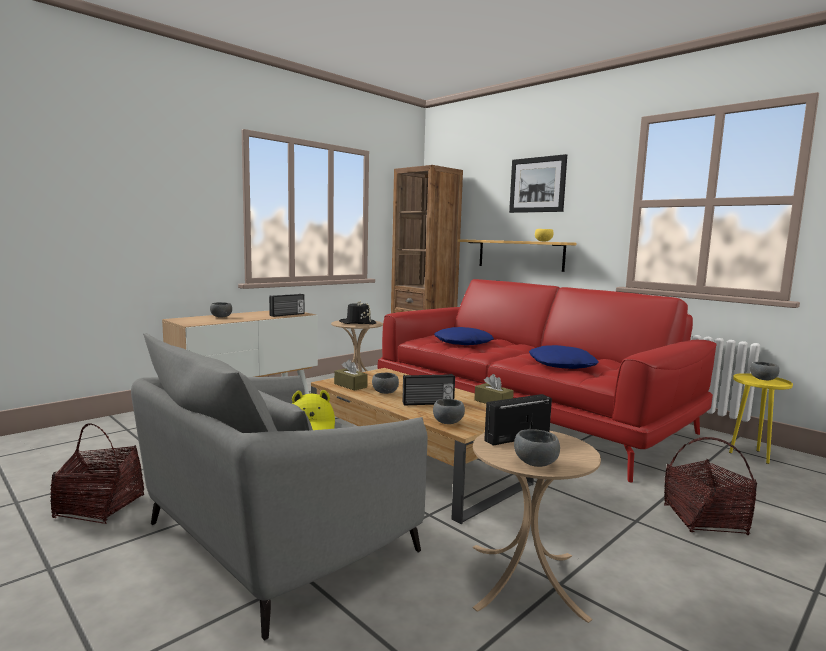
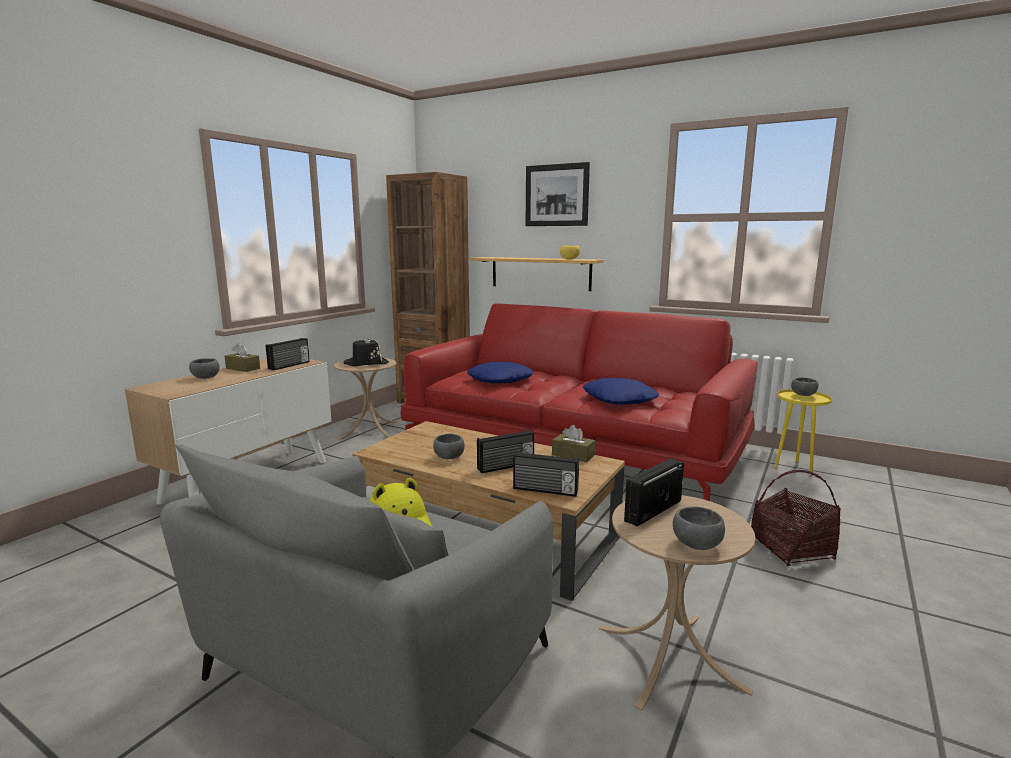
camera: 15 degrees left, 5 degrees up
basket [50,423,144,524] -> none
brown tissue box [334,359,368,391] -> brown tissue box moved to [225,343,260,372]
grey bowl [433,399,465,424] -> radio [513,451,579,497]

